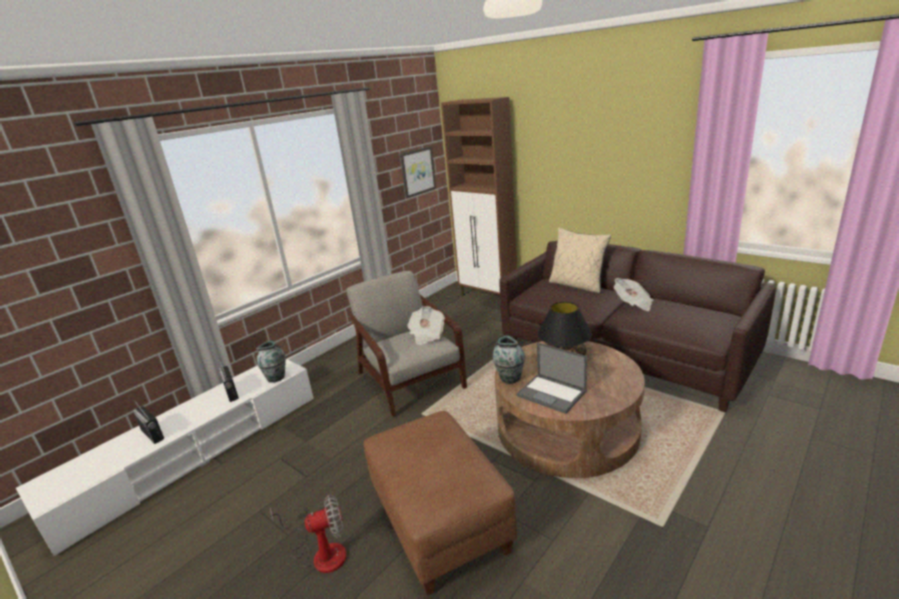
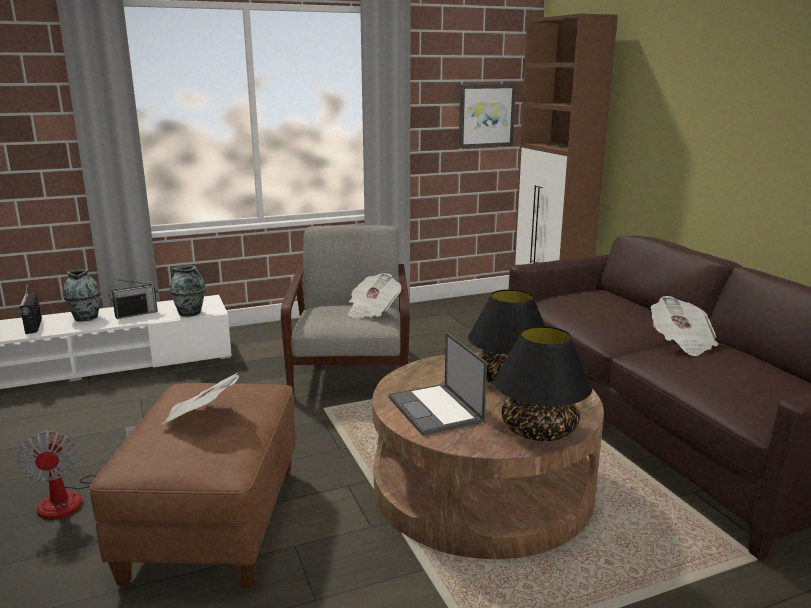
camera: 25 degrees right, 5 degrees down
radio [219,360,239,402] -> radio turned 120 degrees counterclockwise [109,279,158,319]
fan [270,494,347,573] -> fan turned 60 degrees clockwise [16,426,136,520]
vase [493,336,525,384] -> vase moved to [63,269,101,321]
beige pillow [549,227,611,294] -> none
none -> newspaper [163,373,239,424]
none -> black table lamp [494,326,592,441]

